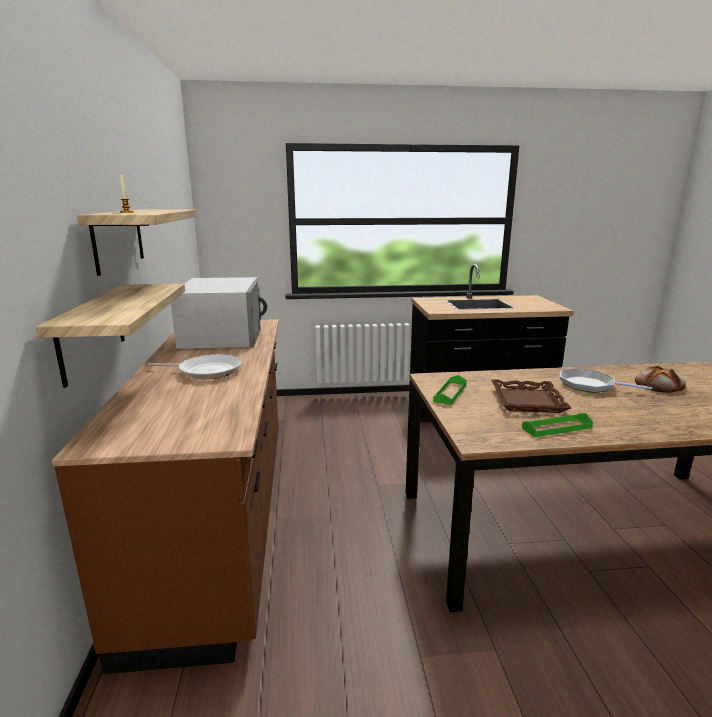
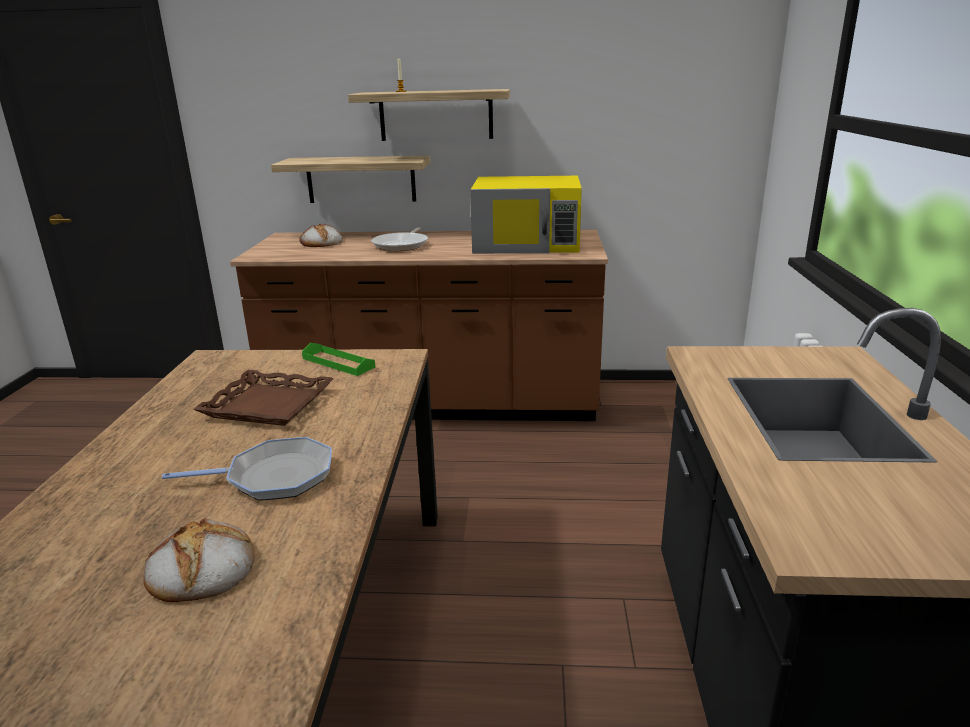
camera: 100 degrees right, 5 degrees up
white microwave [171,277,267,349] -> yellow microwave [470,176,582,254]
green tray [522,413,593,437] -> none
frying pan [560,368,652,393] -> frying pan turned 45 degrees clockwise [162,437,332,501]
none -> bread [299,224,343,247]

